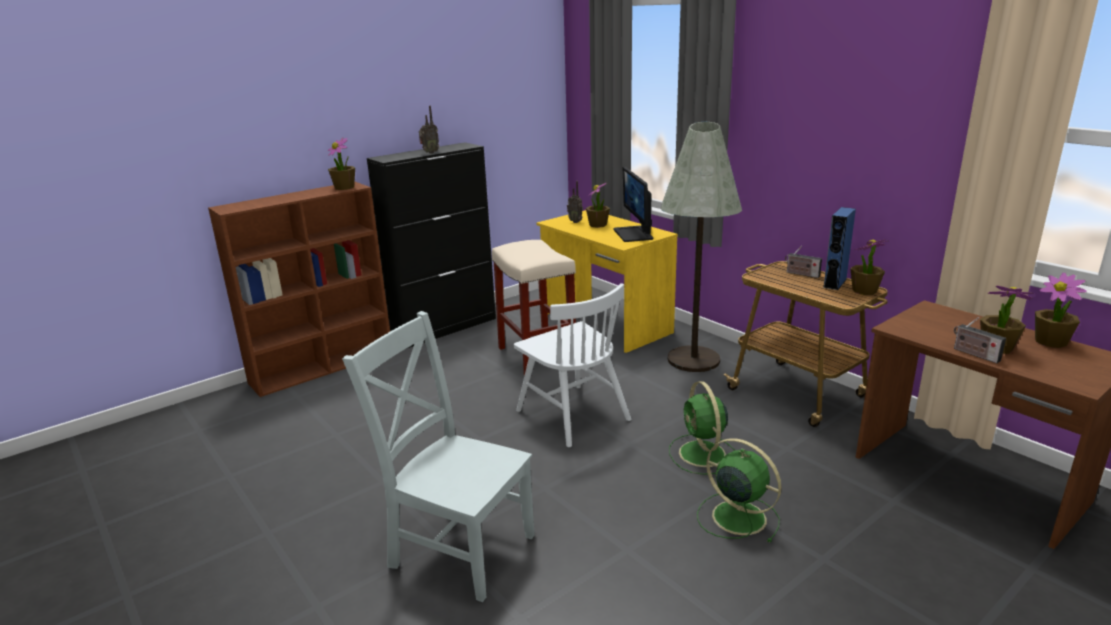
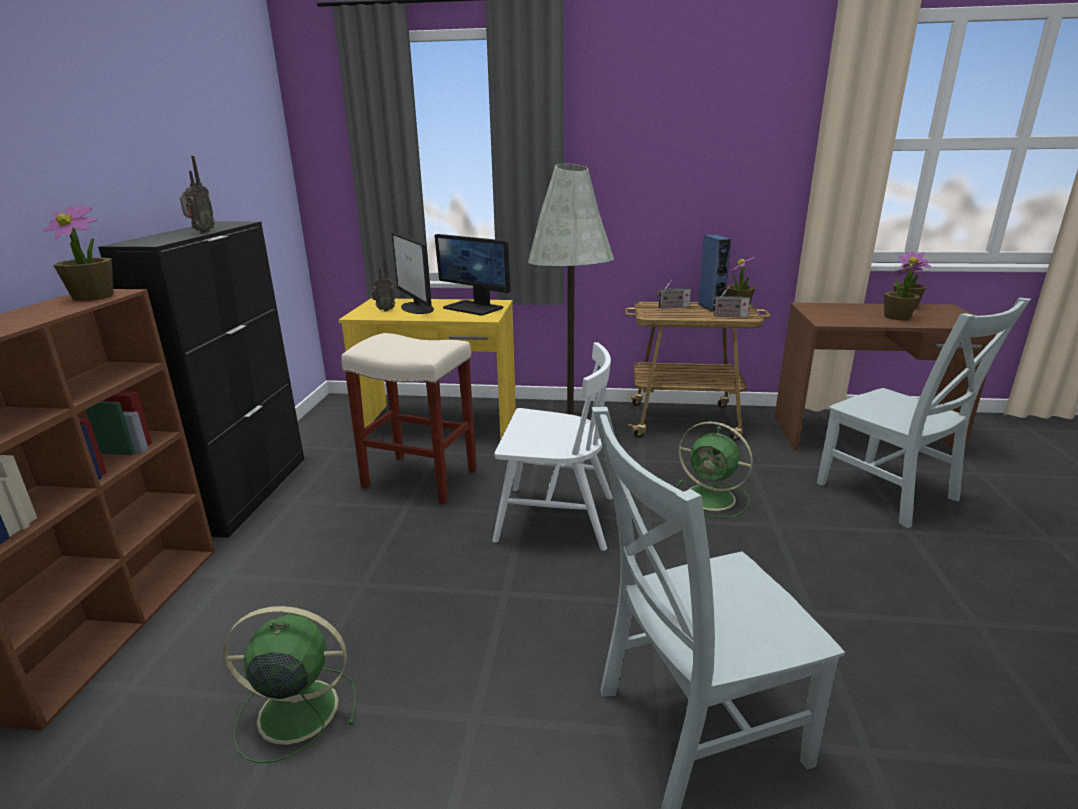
camera: 45 degrees left, 0 degrees up
potted plant [586,183,610,228] -> monitor [392,233,434,314]
green fan [697,438,782,542] -> green fan moved to [224,606,356,763]
radio [954,317,1006,363] -> radio moved to [712,287,750,318]
none -> grey chair [817,298,1031,528]

